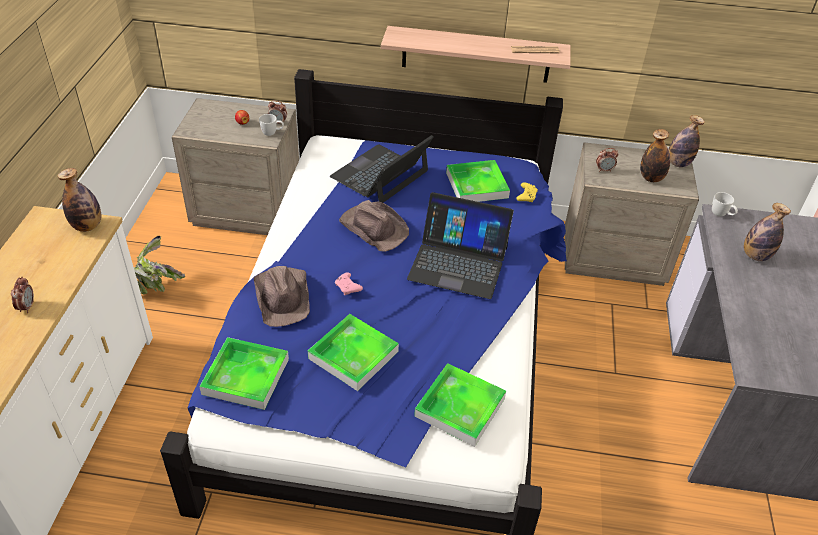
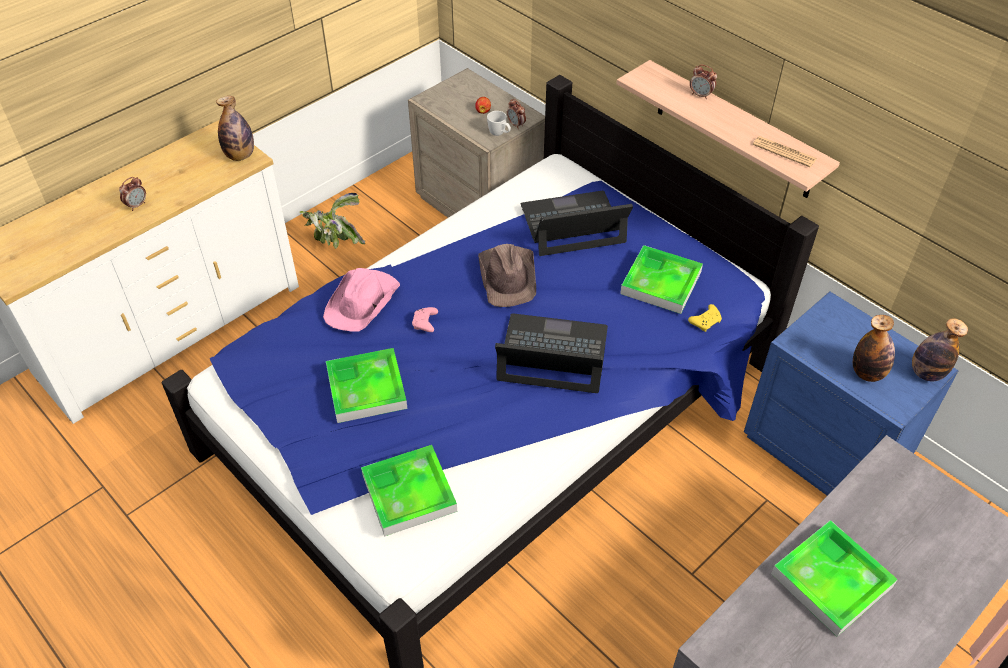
camera: 40 degrees right, 5 degrees up
tray [199,337,289,410] -> tray moved to [771,520,898,637]
brown hat [254,266,310,327] -> pink hat [323,268,400,332]
laptop [407,192,514,299] -> laptop turned 135 degrees clockwise [495,313,608,393]
beige nightstand [565,142,699,286] -> blue nightstand [744,291,959,496]
alarm clock [596,148,618,172] -> alarm clock moved to [690,65,717,100]
white mug [712,192,738,216] -> none
bottle [744,203,791,261] -> none

